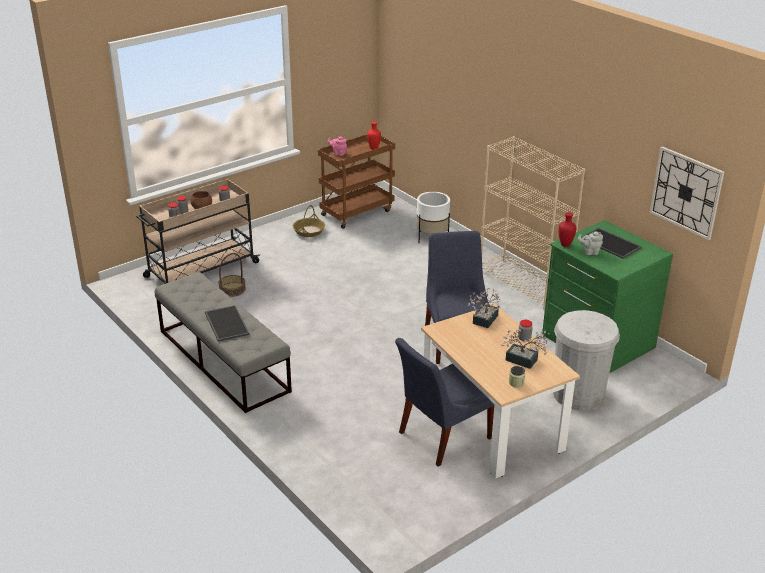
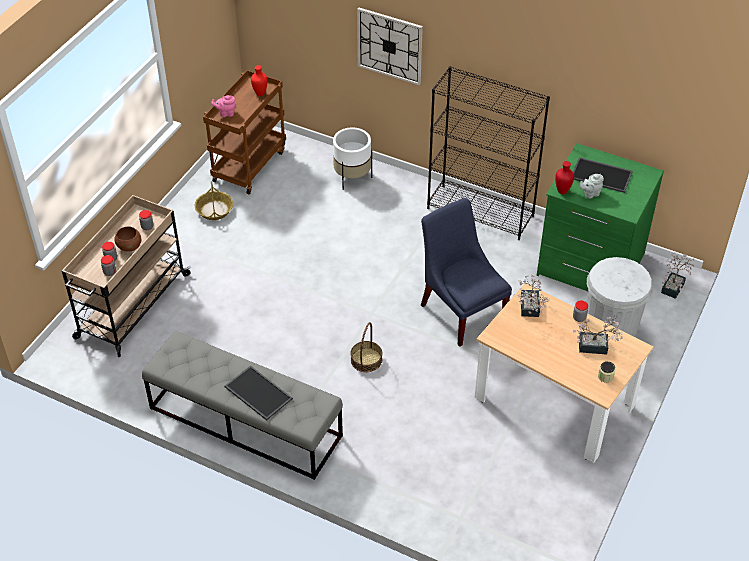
camera: 25 degrees left, 15 degrees up
basket [218,253,246,297] -> basket moved to [350,322,382,372]
blue chair [395,338,494,467] -> none
beige bookcase [481,136,585,310] -> black bookcase [427,66,550,240]
wall clock [649,146,724,240] -> wall clock moved to [357,7,423,85]
none -> potted plant [661,252,695,299]

